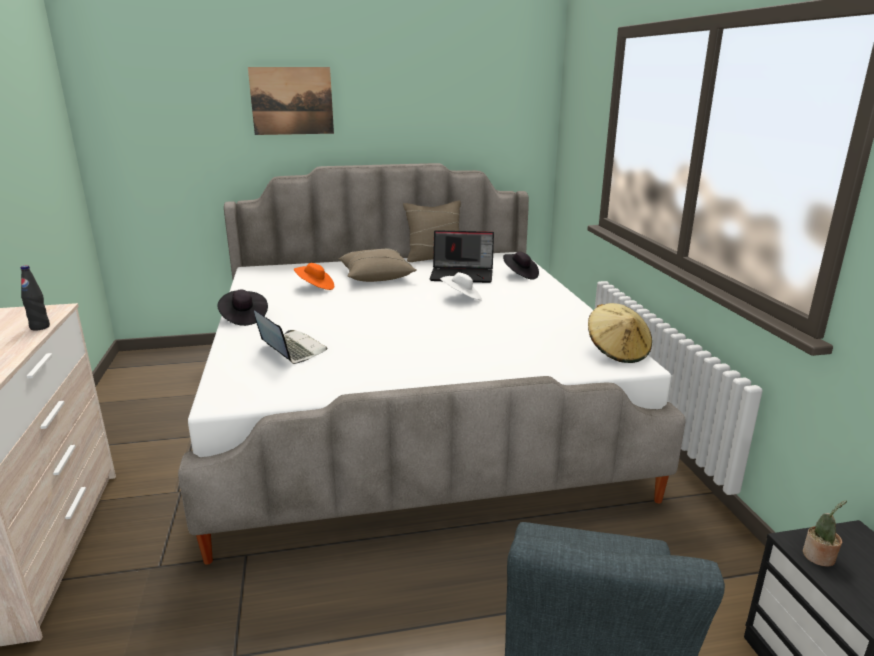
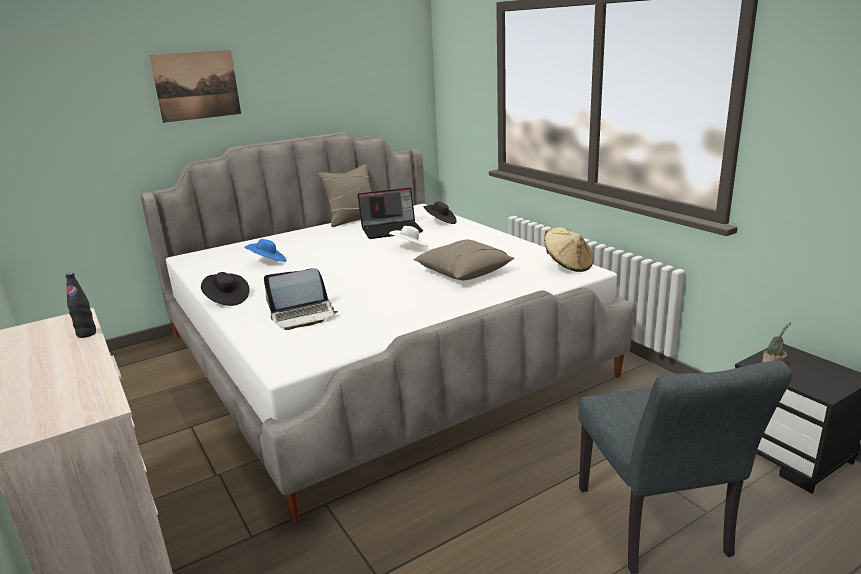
camera: 20 degrees left, 0 degrees up
laptop [254,310,328,364] -> laptop turned 135 degrees clockwise [264,268,338,330]
orange hat [294,263,334,290] -> blue hat [244,239,287,262]
beige pillow [339,249,417,282] -> beige pillow moved to [413,240,514,280]

